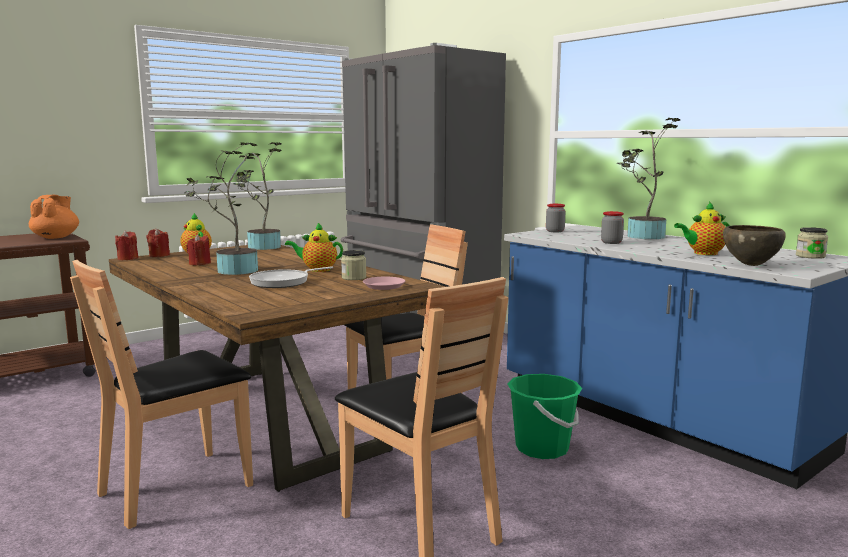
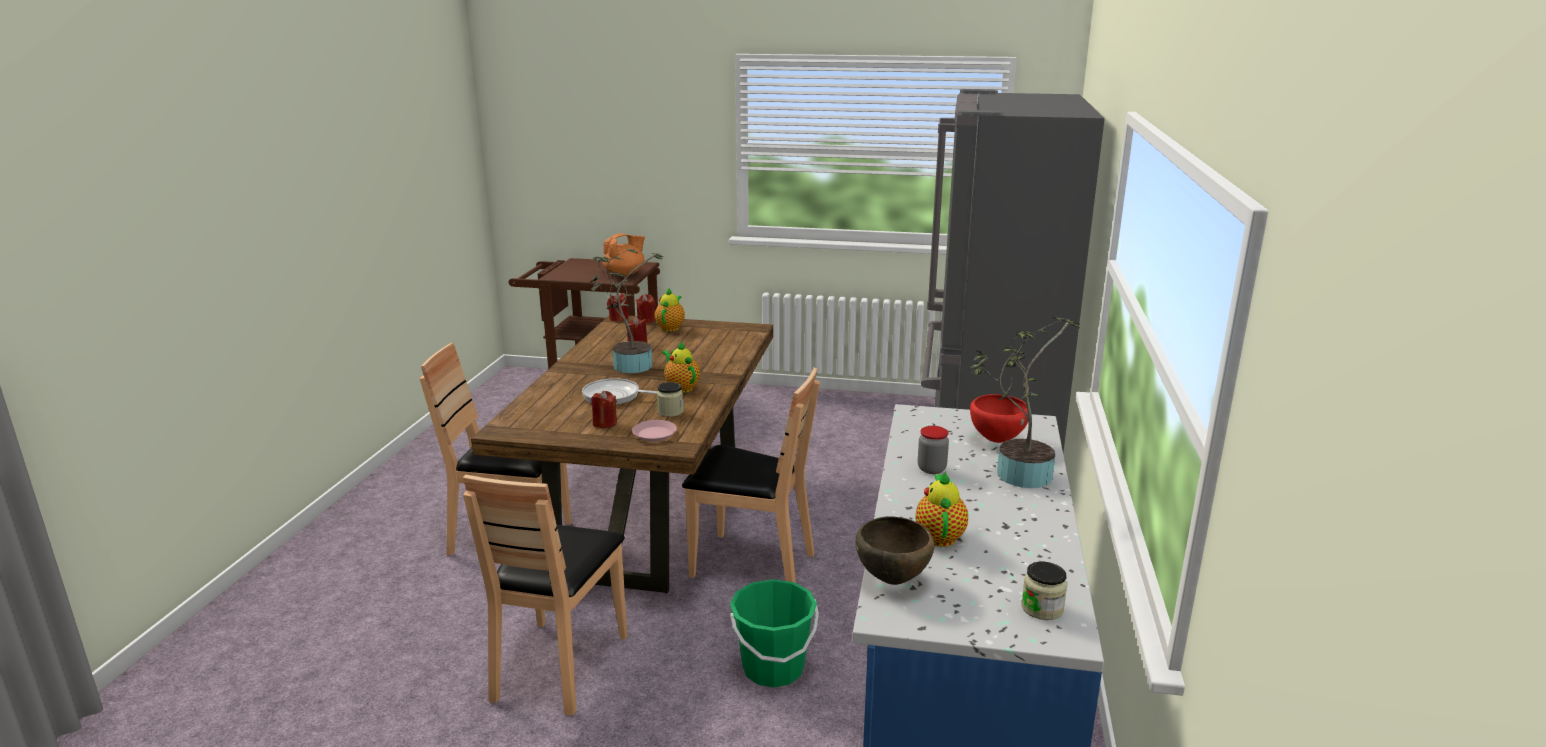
camera: 50 degrees right, 10 degrees up
potted plant [233,142,282,250] -> none
jar [546,204,566,232] -> none
teapot [674,202,730,255] -> teapot turned 60 degrees clockwise [915,471,968,547]
none -> red candle [591,391,617,428]
none -> red bowl [970,394,1028,443]

